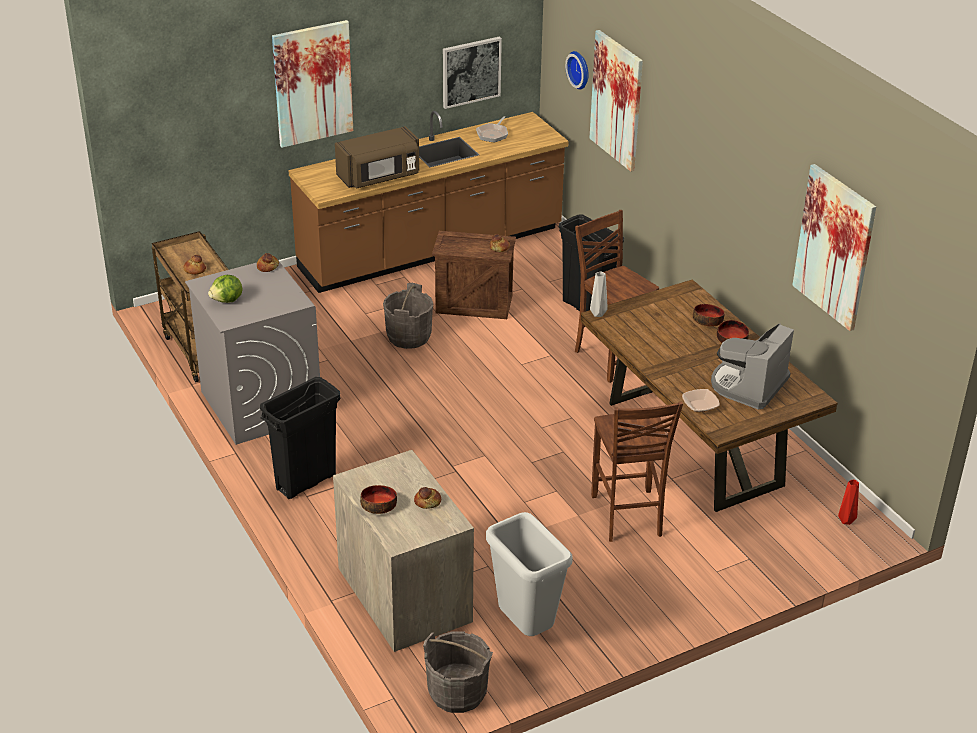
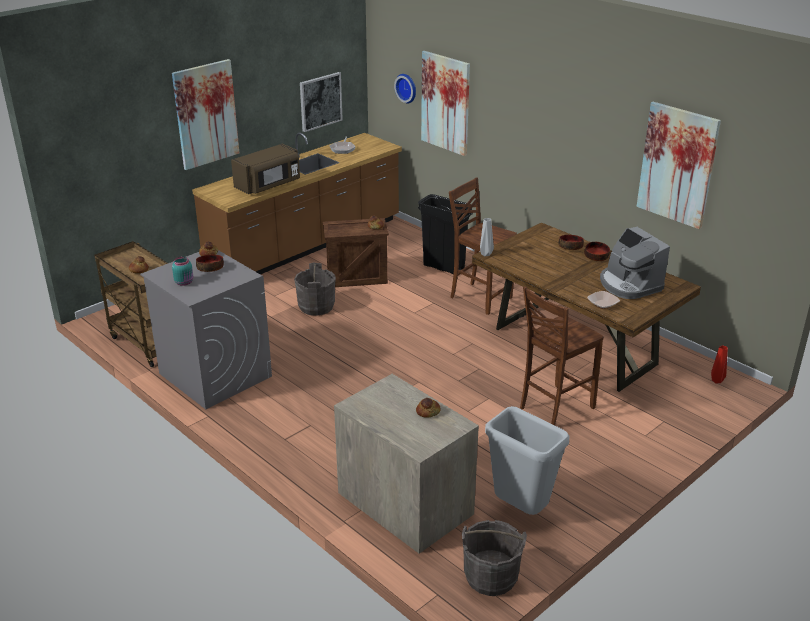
camera: 15 degrees left, 5 degrees down
lettuce [208,275,242,303] -> turquoise jar [172,257,193,286]
black trash can [260,377,340,499] -> none
bowl [360,485,397,514] -> bowl moved to [196,254,224,272]
brown chair [591,401,683,542] -> brown chair turned 75 degrees clockwise [520,286,604,425]
coffee machine [711,323,794,409] -> coffee machine turned 45 degrees counterclockwise [600,227,670,299]

